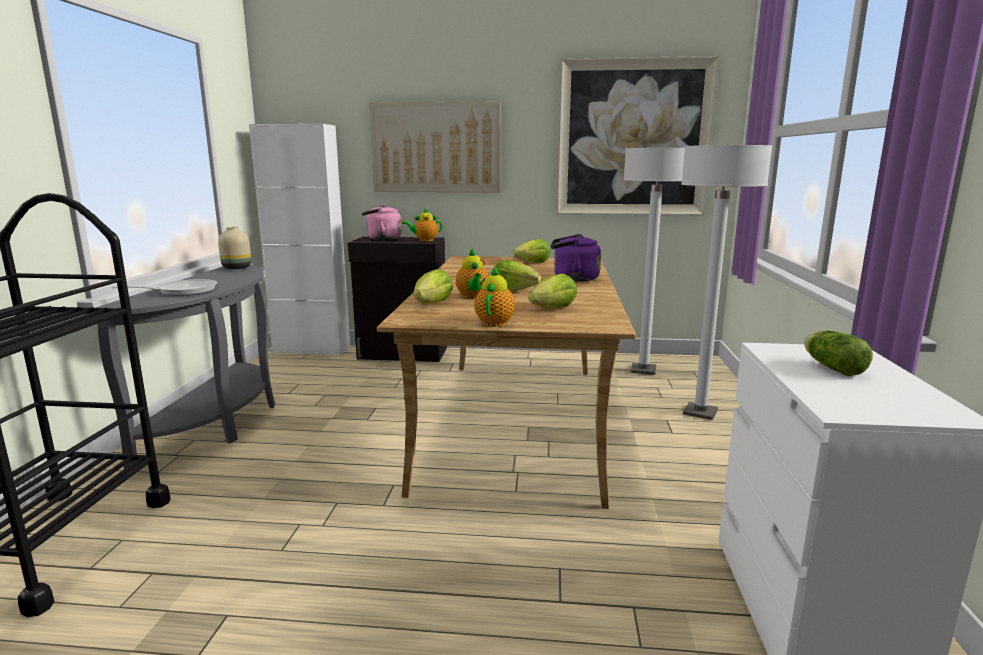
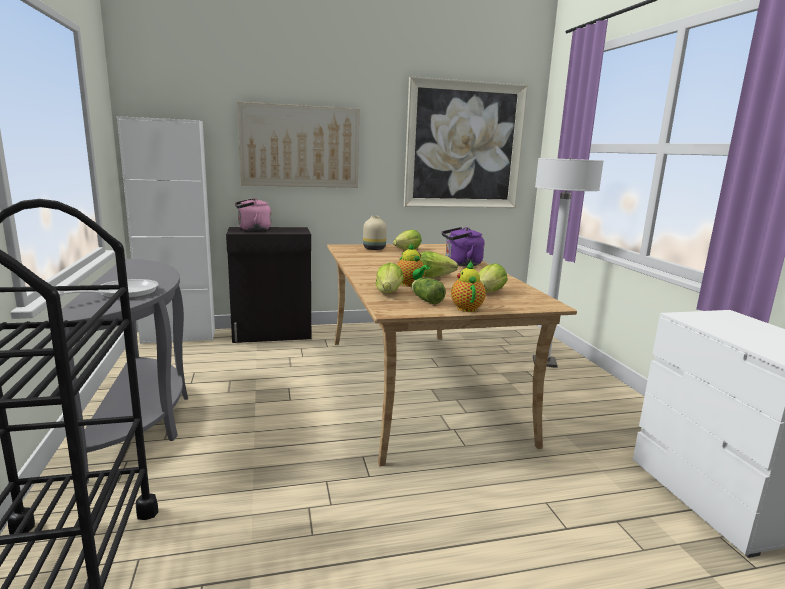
camera: 20 degrees left, 0 degrees up
beige vase [218,227,251,269] -> beige vase moved to [363,216,387,250]
teapot [402,208,443,241] -> none
white floor lamp [623,147,685,375] -> none
lettuce [804,330,873,376] -> lettuce moved to [412,278,446,304]

